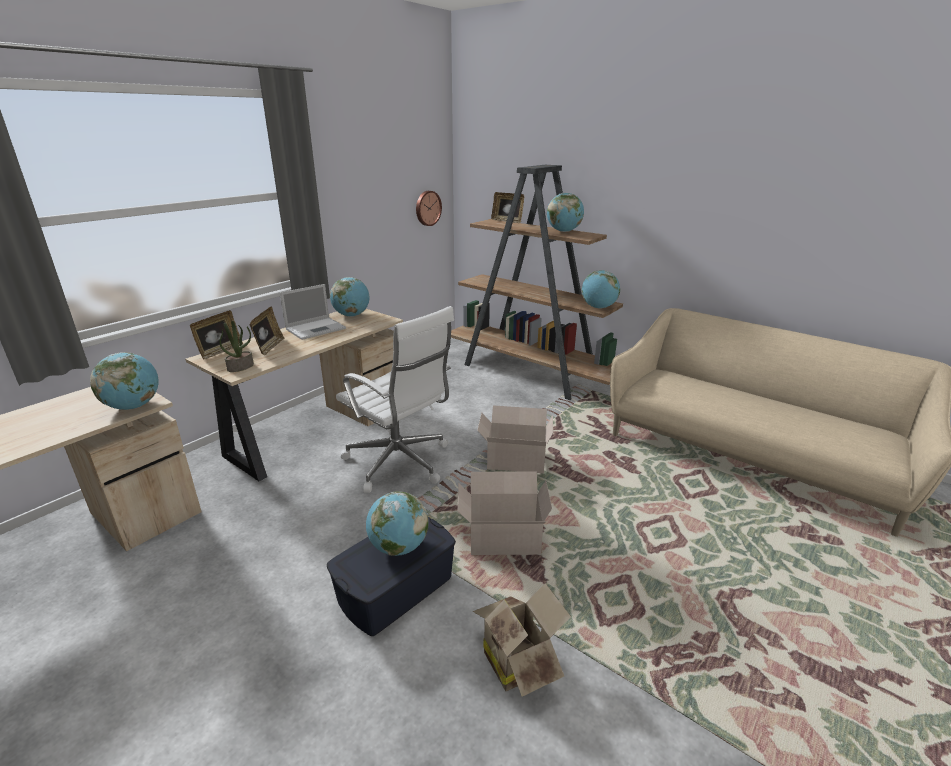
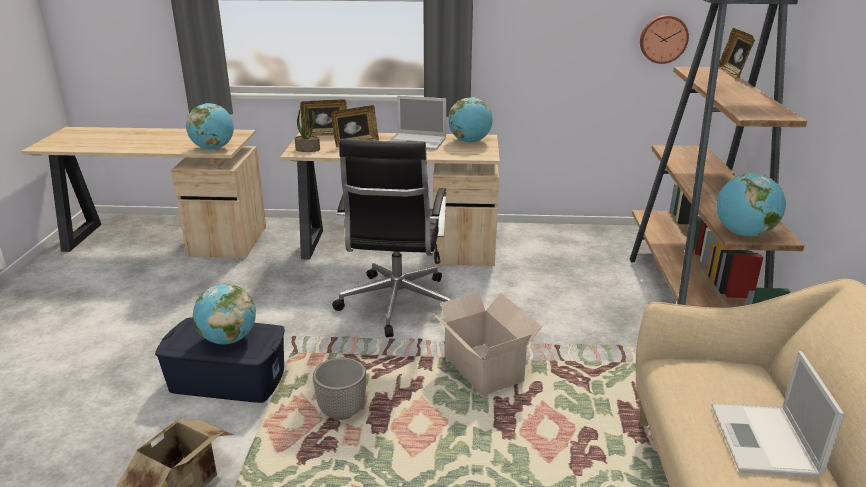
camera: 55 degrees right, 0 degrees up
white office chair [336,306,454,493] -> black office chair [332,139,451,337]
cardboard box [458,471,552,555] -> planter [313,357,366,420]
globe [547,193,584,232] -> none
none -> laptop [711,351,845,477]

